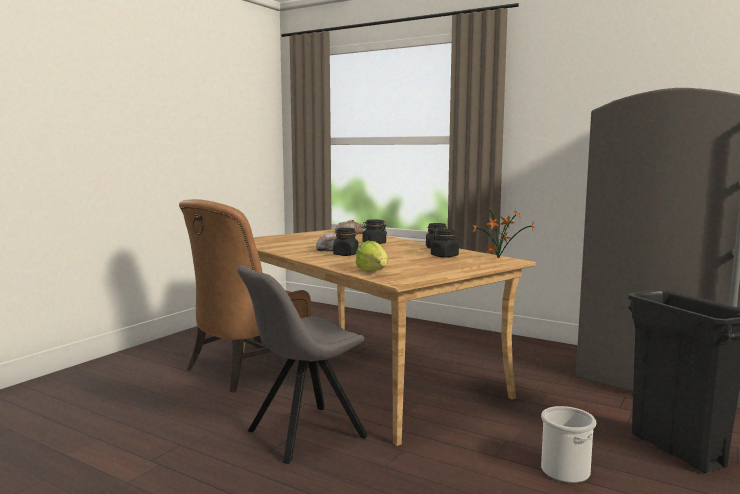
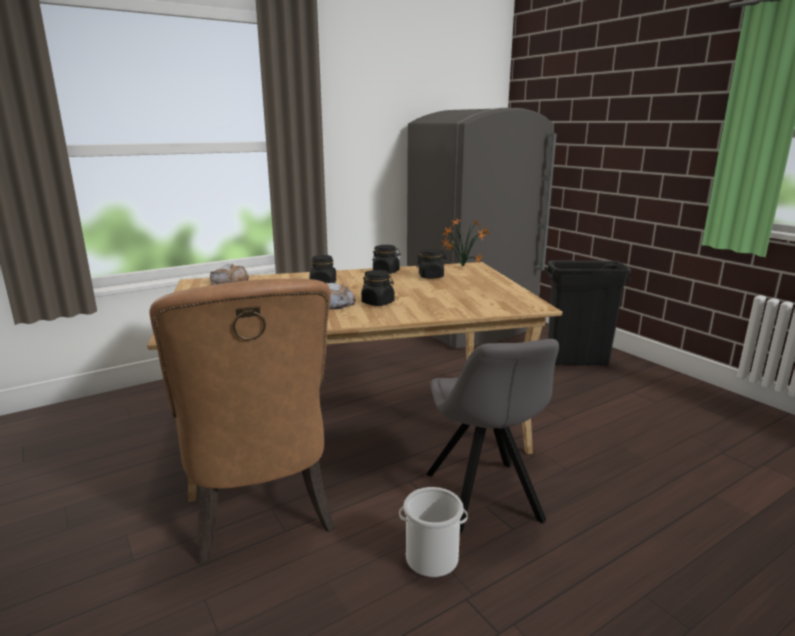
camera: 65 degrees left, 10 degrees up
lettuce [355,241,388,272] -> none
bucket [541,406,596,483] -> bucket moved to [399,487,468,578]

